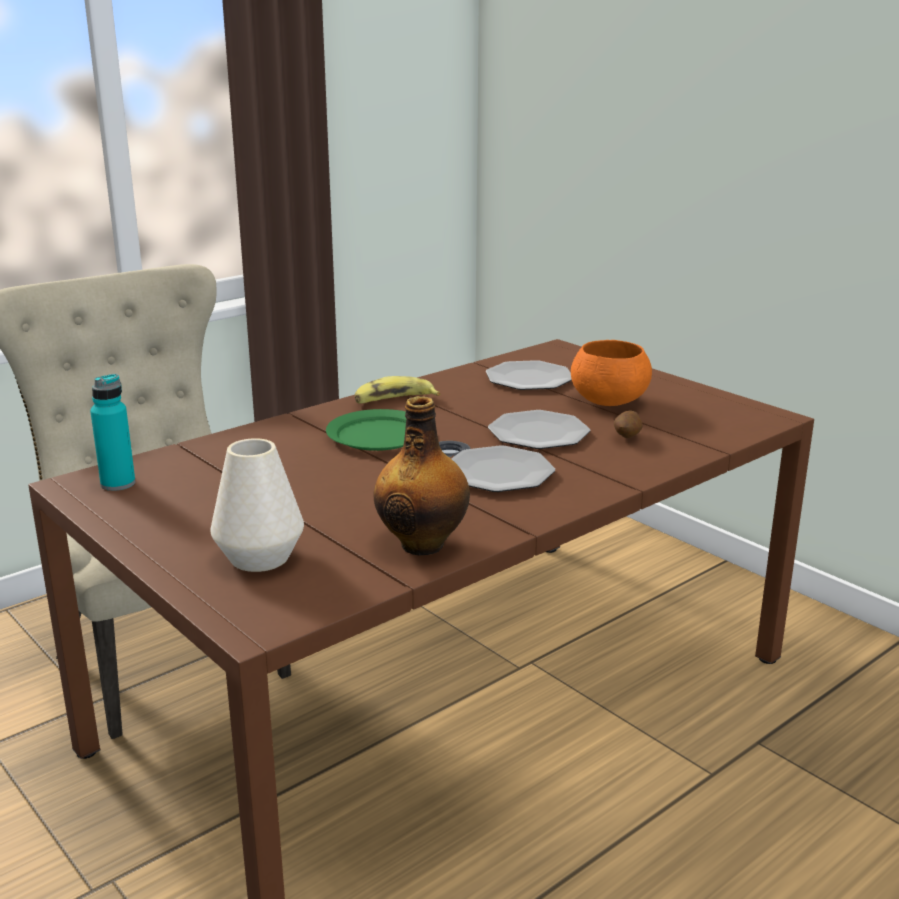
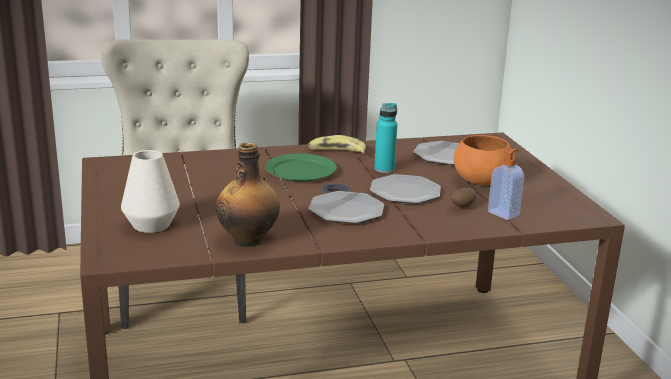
camera: 25 degrees right, 0 degrees up
turquoise bottle [90,374,135,491] -> turquoise bottle moved to [374,103,398,173]
none -> soap dispenser [488,149,524,220]

